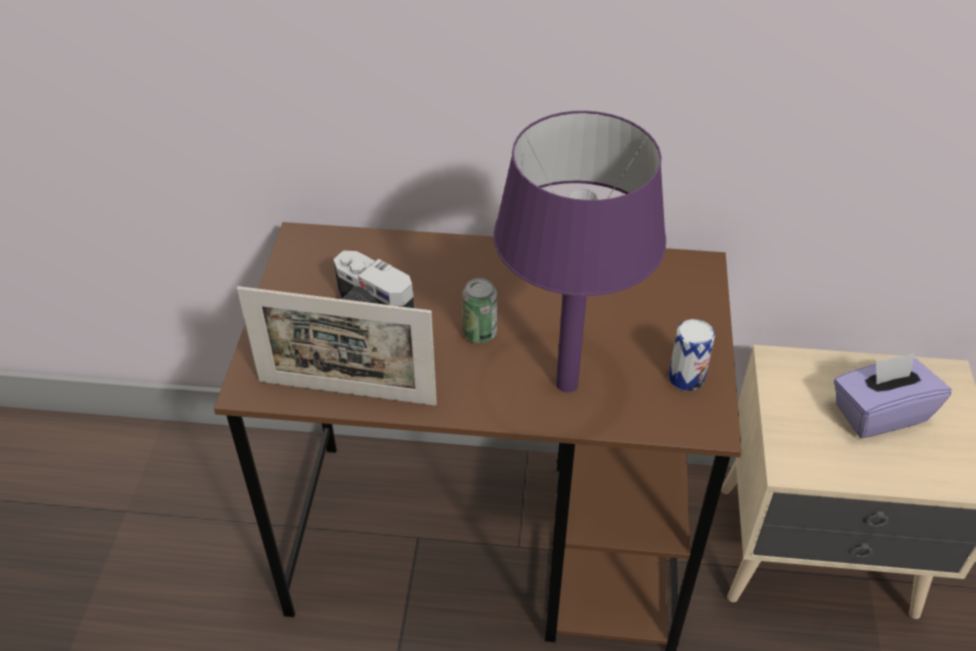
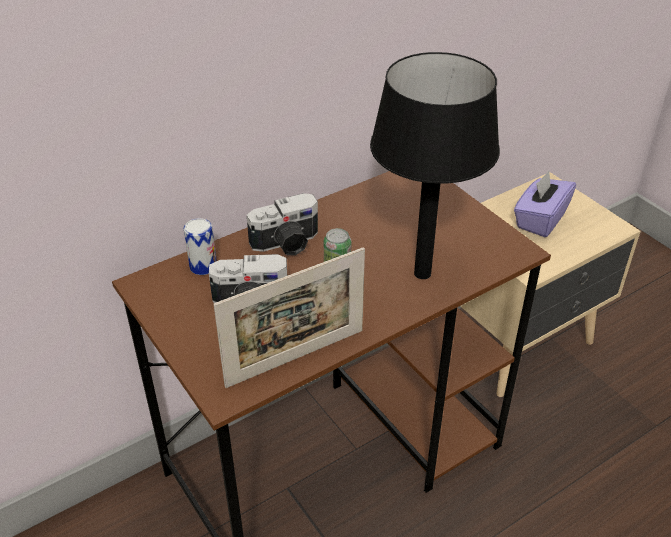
camera: 40 degrees left, 5 degrees down
purple table lamp [494,111,666,393] -> black table lamp [370,52,500,279]
can [669,319,715,391] -> can moved to [183,218,217,275]
none -> camera [247,193,318,255]

